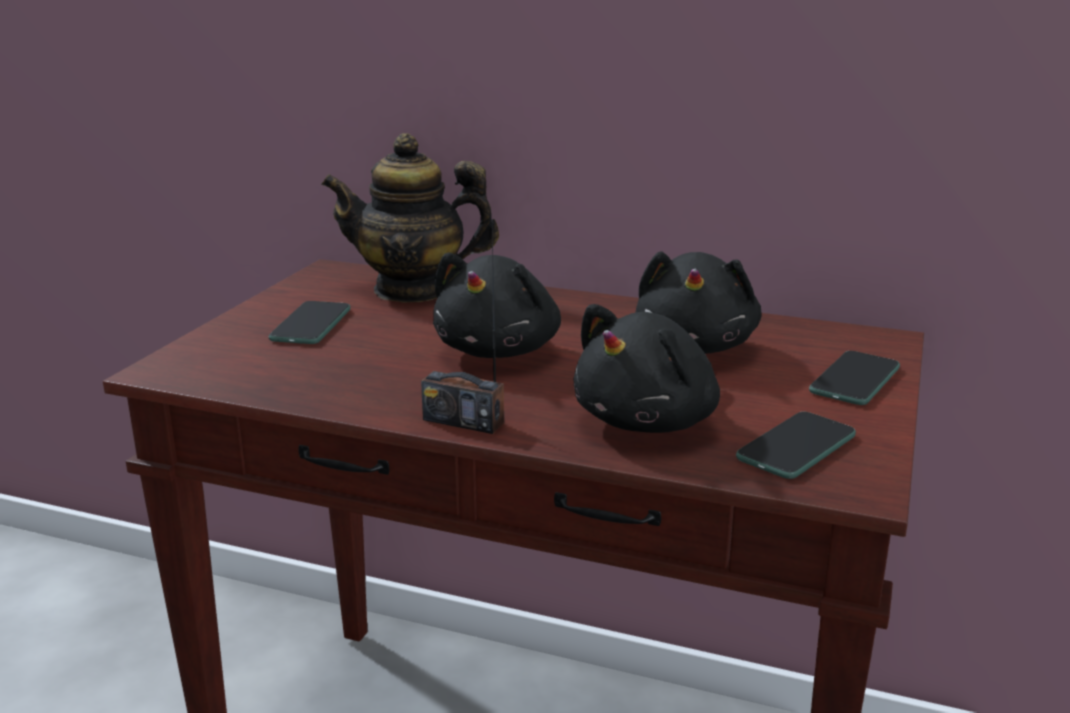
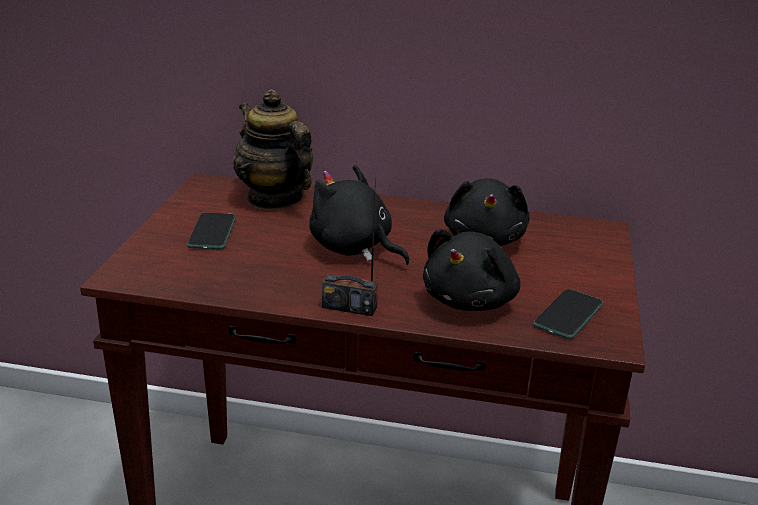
camera: 10 degrees left, 5 degrees up
teapot [321,133,499,303] -> teapot turned 60 degrees clockwise [233,89,313,210]
black plush toy [433,252,561,358] -> black plush toy turned 120 degrees clockwise [309,165,410,265]
phone [809,351,900,405] -> none

